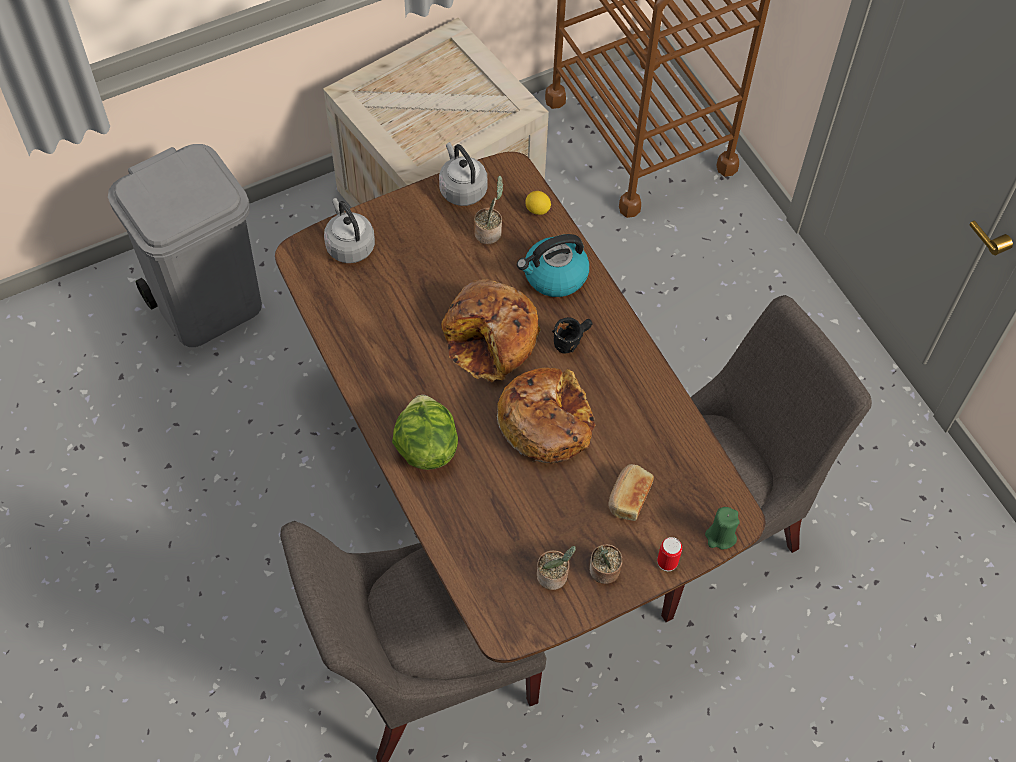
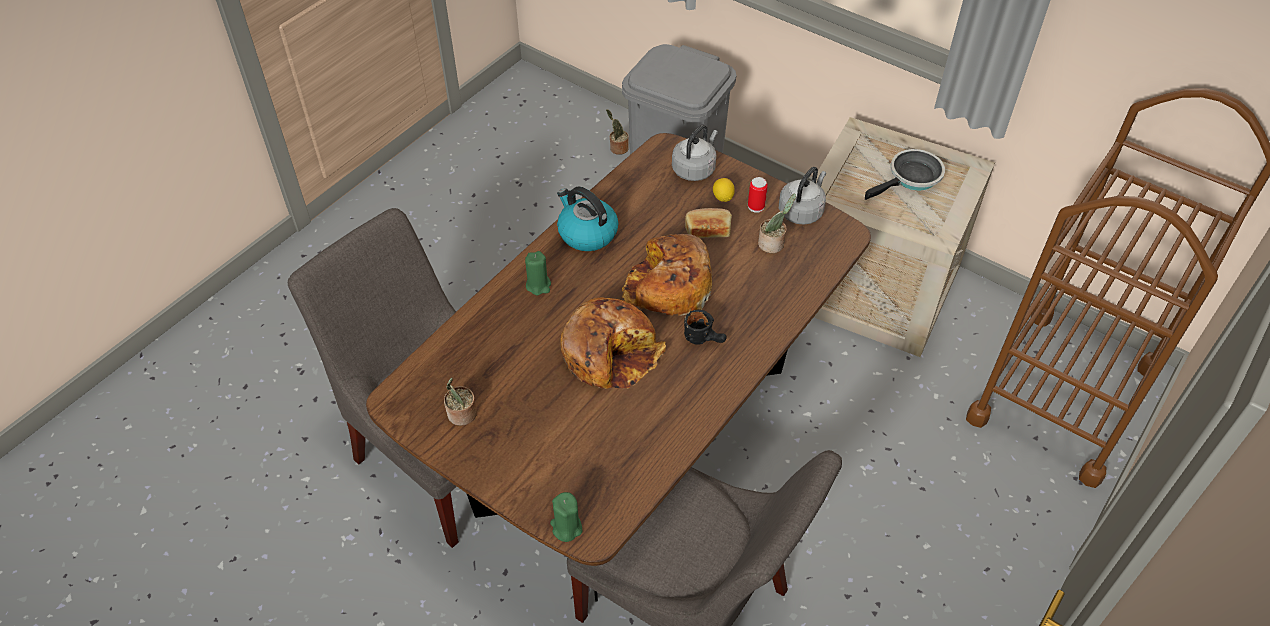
camera: 65 degrees right, 10 degrees down
lettuce [392,395,458,470] -> green candle [525,251,551,295]
kettle [517,234,589,297] -> kettle moved to [557,187,618,251]
lemon [525,191,551,215] -> lemon moved to [713,178,735,202]
potted plant [590,545,623,584] -> potted plant moved to [606,109,629,155]
bread [609,464,654,521] -> bread moved to [685,208,732,238]
can [657,537,682,571] -> can moved to [748,177,768,213]
none -> frying pan [865,149,945,200]

